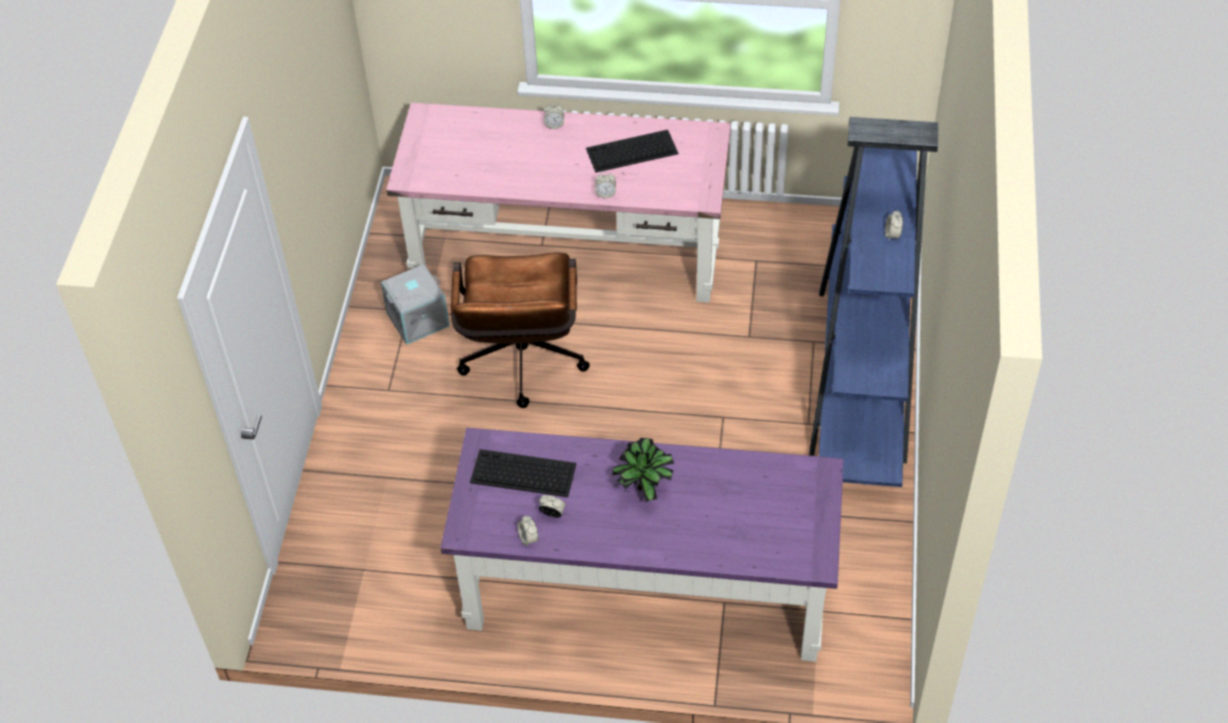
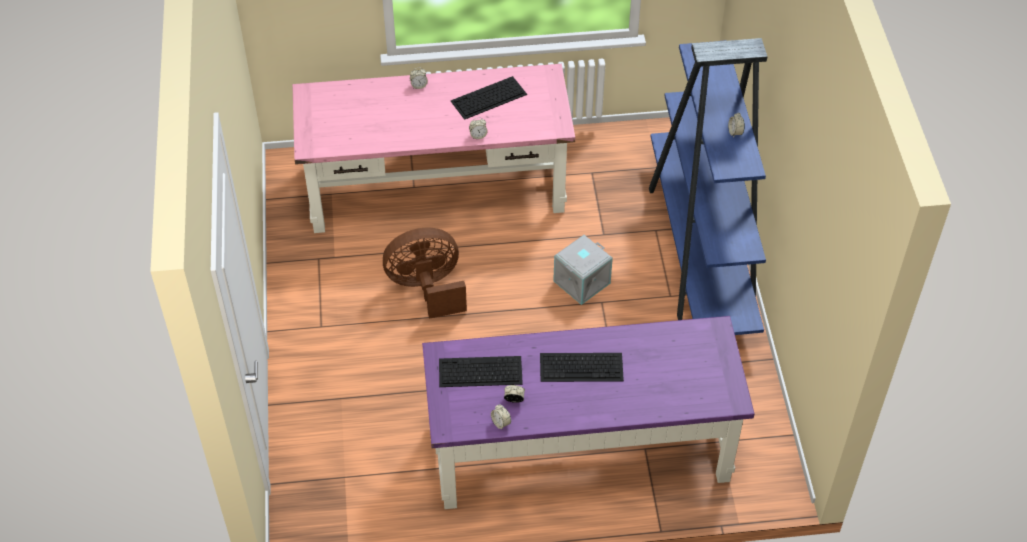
camera: 15 degrees left, 0 degrees up
grey storage box [381,264,450,345] -> grey storage box moved to [553,235,613,305]
brown office chair [451,252,590,408] -> brown fan [383,228,467,319]
potted plant [612,438,674,502] -> keyboard [540,353,624,382]

